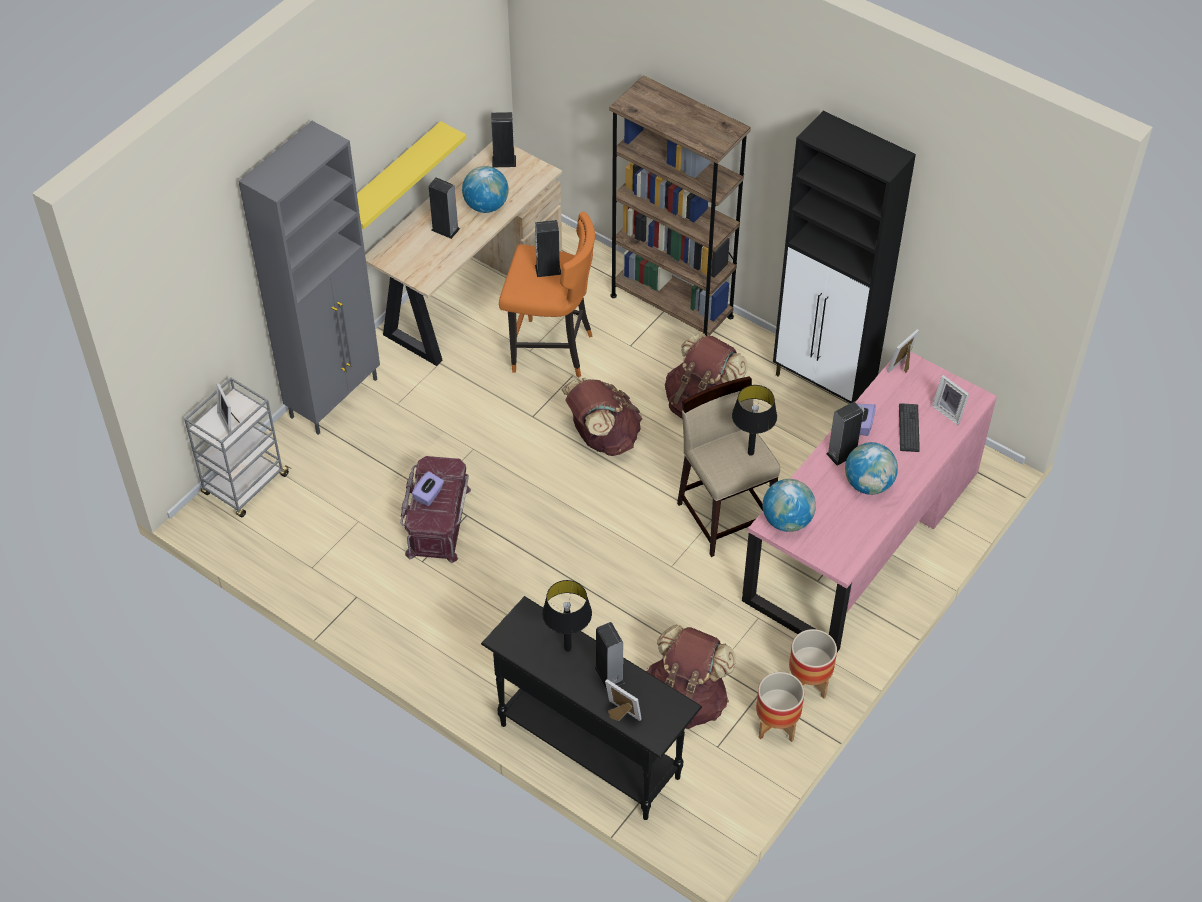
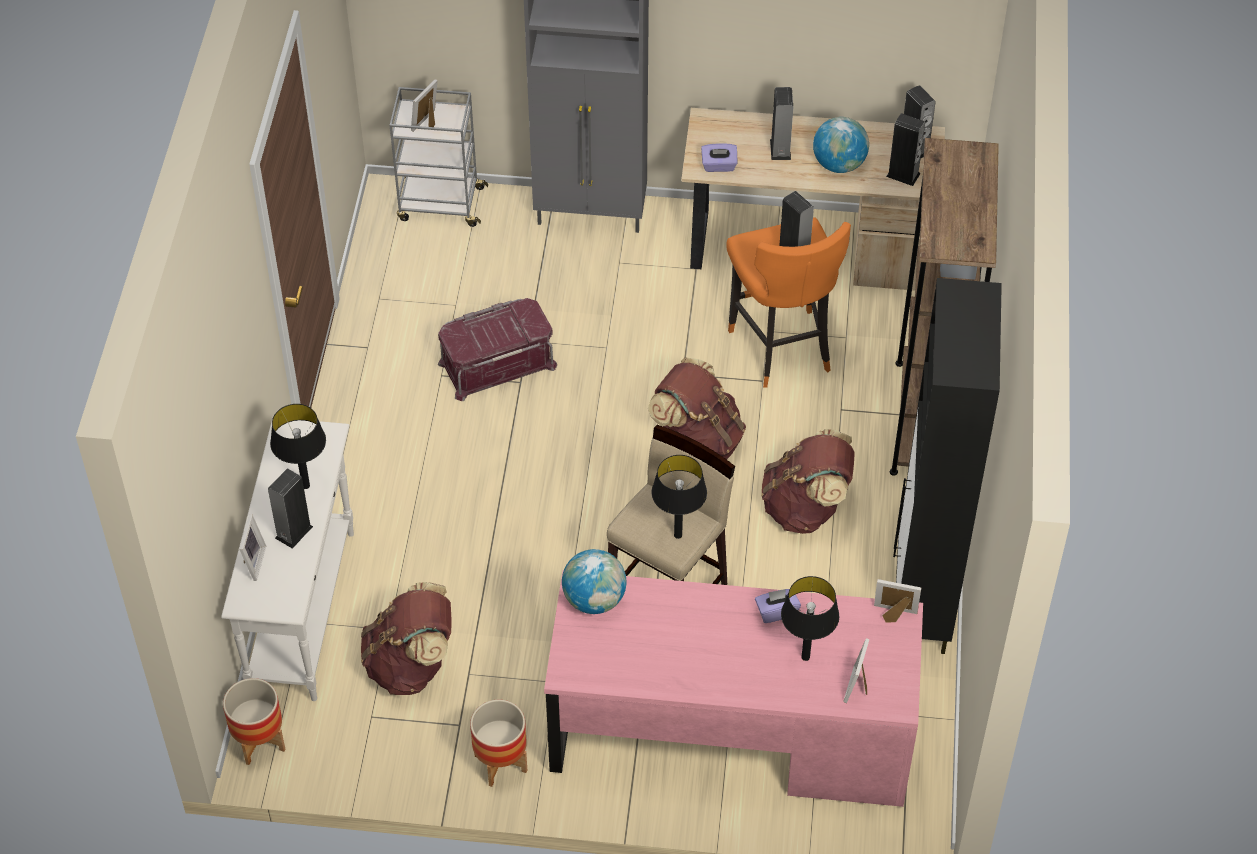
camera: 60 degrees right, 0 degrees up
yellow shelf [357,121,466,229] -> none
purple tissue box [412,471,444,506] -> purple tissue box moved to [701,143,738,172]
black console table [481,596,702,820] -> white console table [221,418,354,701]
planter [756,672,804,742] -> planter moved to [223,678,285,765]
speaker [826,402,863,466] -> speaker moved to [886,113,925,186]
globe [845,442,898,495] -> none
keyboard [899,403,920,452] -> black table lamp [781,576,839,661]

